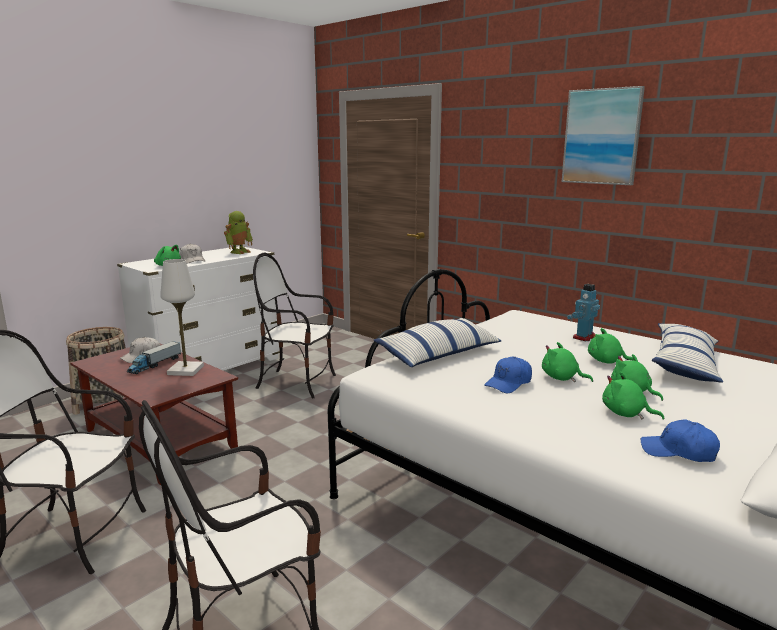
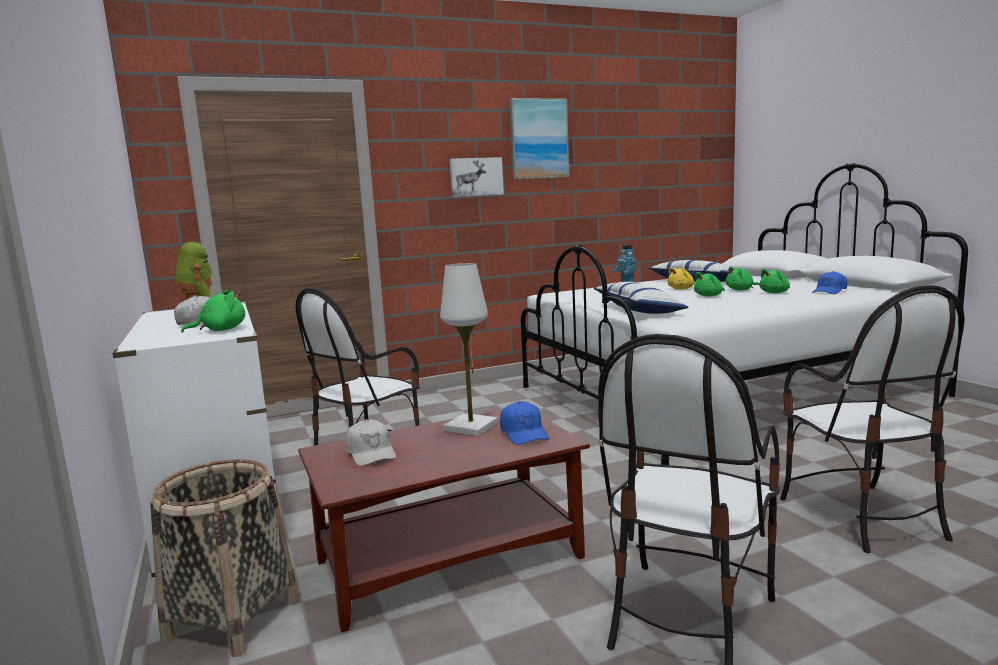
camera: 65 degrees left, 5 degrees down
toy truck [127,341,181,374] -> none
blue cap [484,357,532,394] -> blue cap moved to [500,401,549,445]
green plush toy [588,328,634,364] -> yellow plush toy [668,267,695,290]
none -> picture [449,157,504,197]

